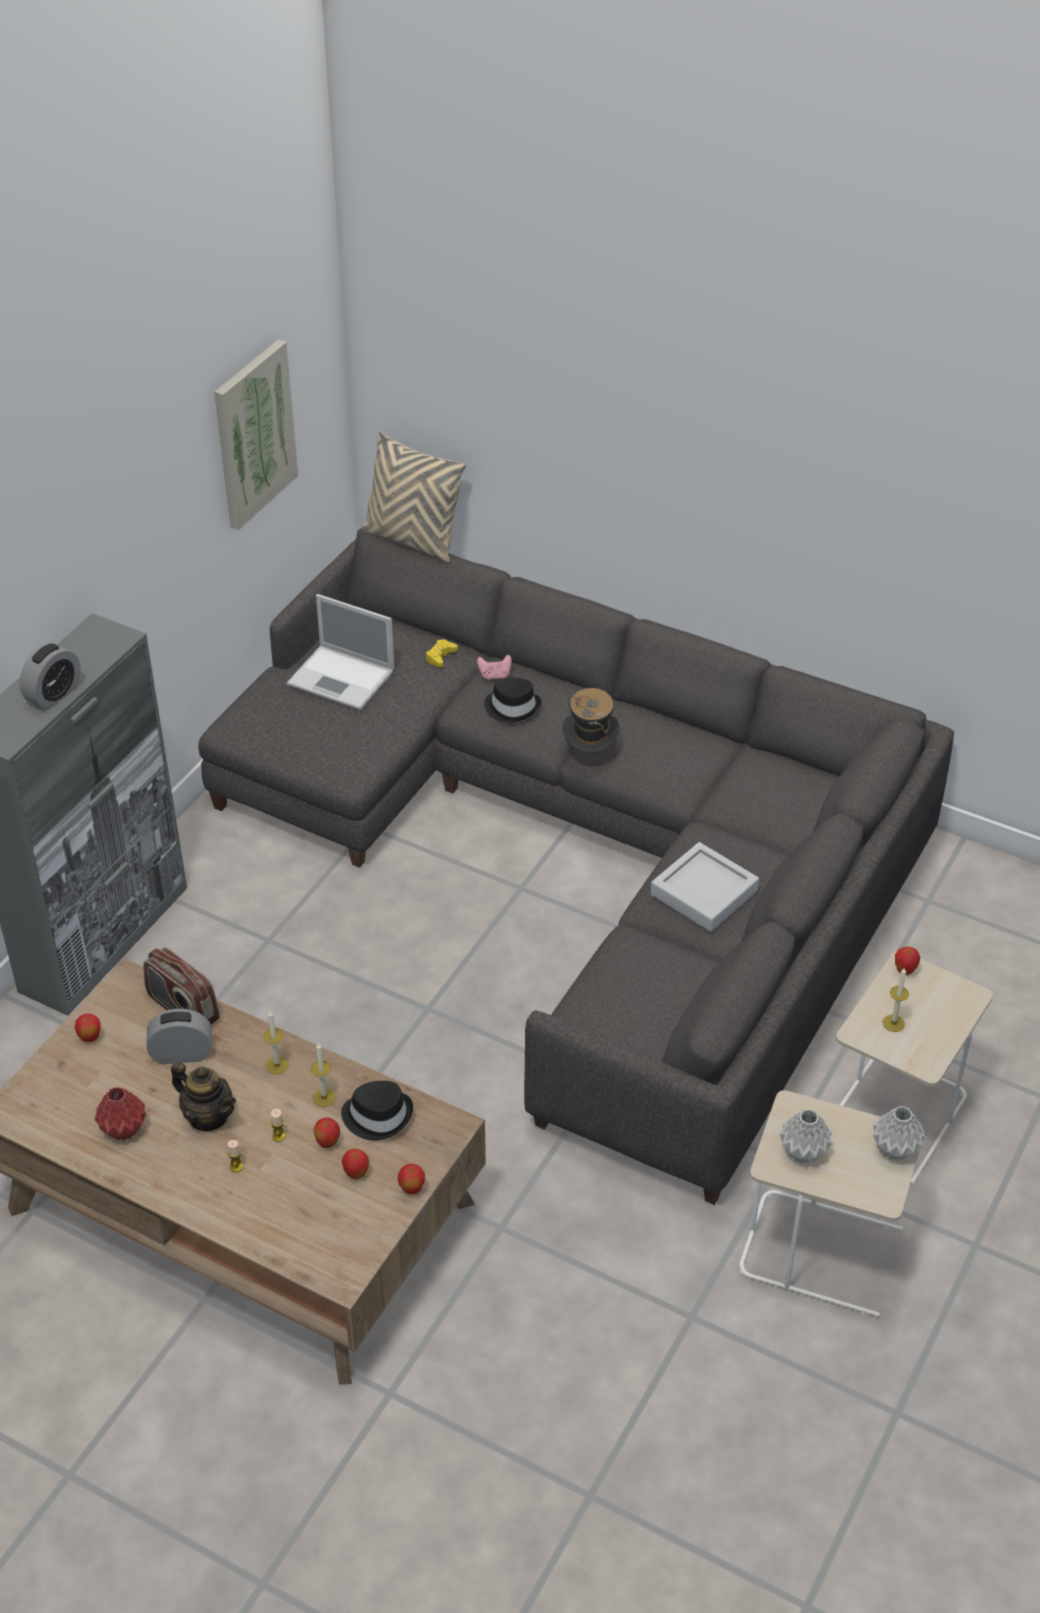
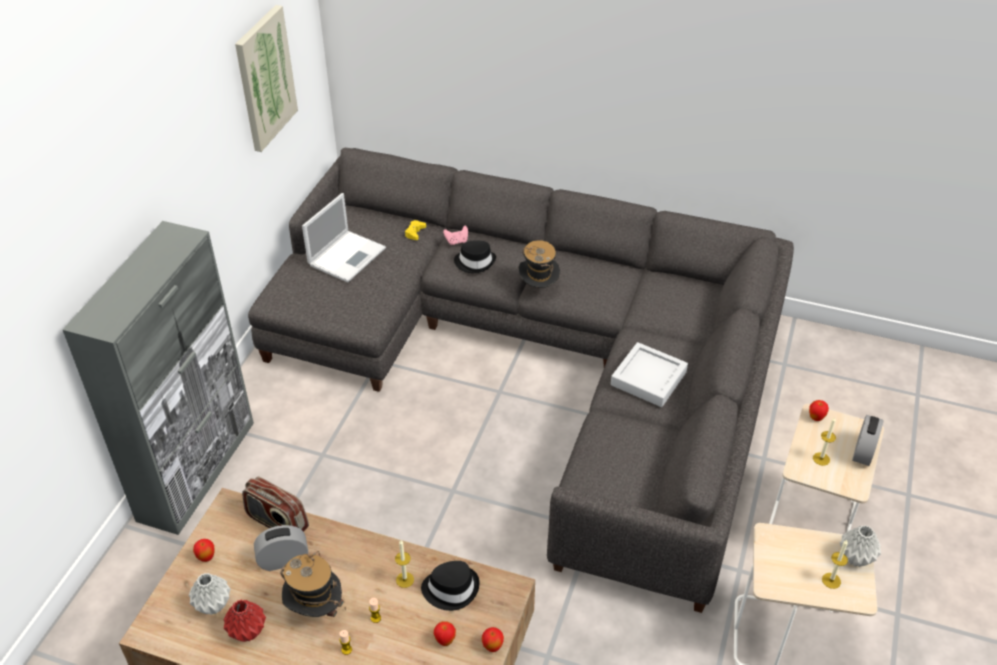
camera: 10 degrees left, 0 degrees up
alarm clock [19,643,81,710] -> alarm clock moved to [852,415,883,466]
teapot [171,1061,236,1131] -> hat [280,551,346,617]
candle [264,1011,288,1074] -> candle moved to [822,540,848,589]
laptop [287,594,394,710] -> laptop turned 75 degrees counterclockwise [302,193,386,283]
apple [314,1117,340,1148] -> none
beige pillow [361,431,466,562] -> none
grey vase [780,1109,832,1163] -> grey vase moved to [189,573,231,615]

